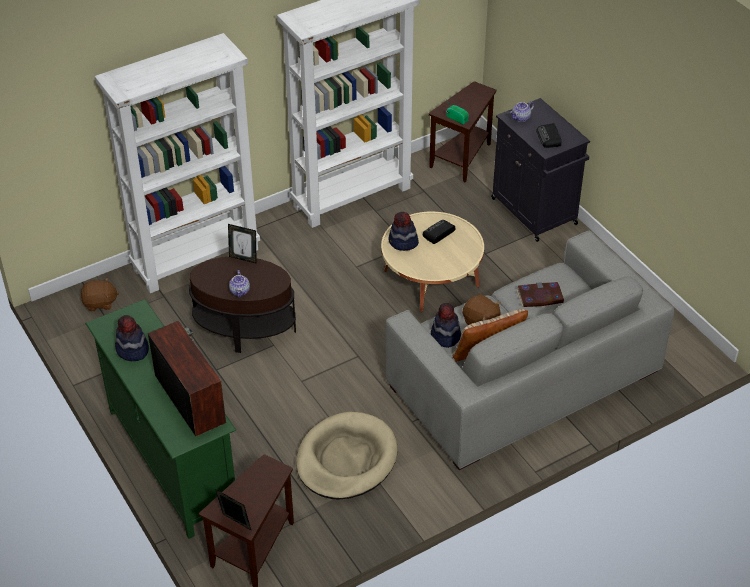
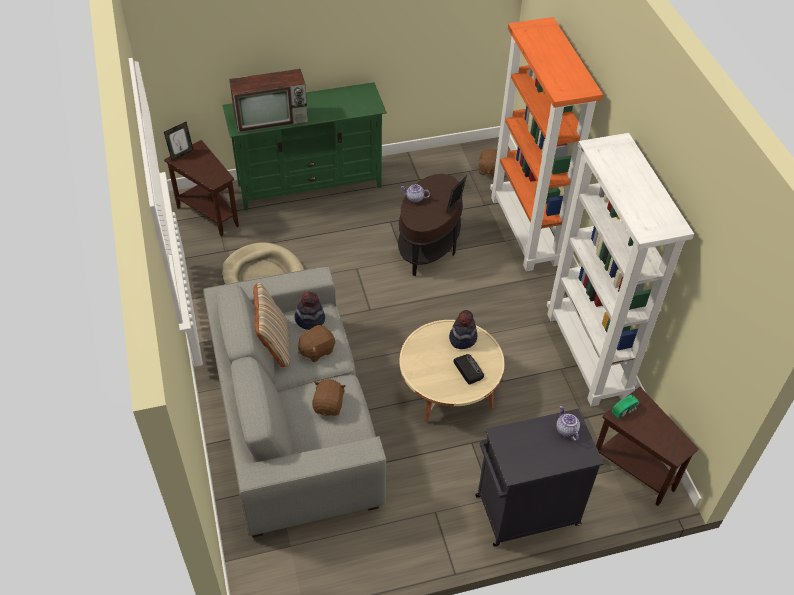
camera: 105 degrees right, 5 degrees up
white bookcase [94,33,260,293] -> orange bookcase [490,17,603,272]
hat [115,315,149,361] -> none
book [516,282,564,307] -> brown plush toy [312,379,346,416]
radio [536,123,561,148] -> none

